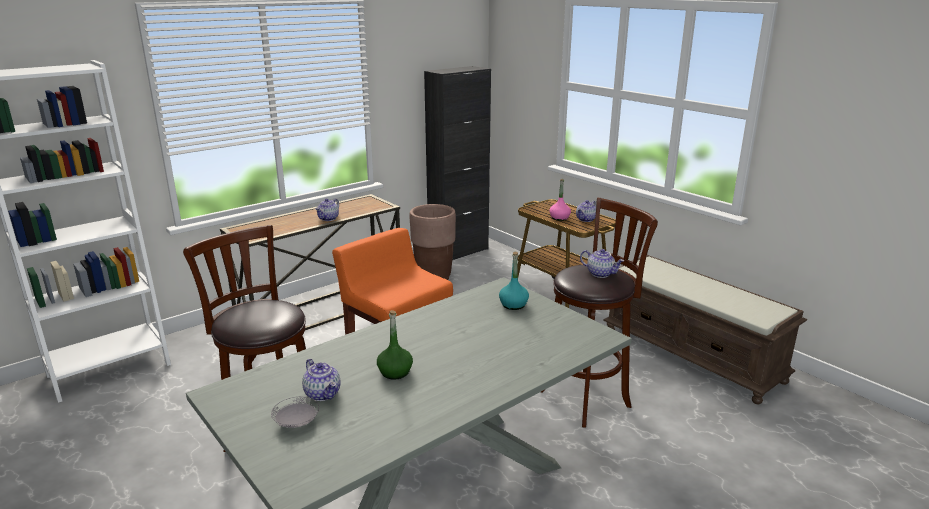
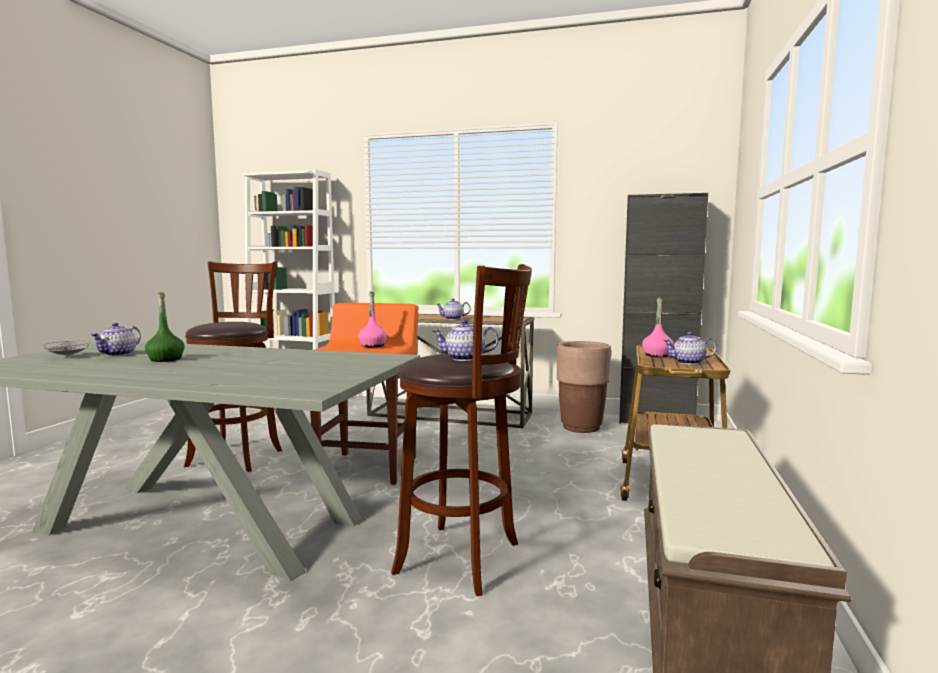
camera: 55 degrees right, 15 degrees down
turquoise bottle [499,252,529,310] -> none
teapot [580,249,624,278] -> teapot turned 90 degrees clockwise [432,320,499,361]
none -> pink bottle [358,292,387,347]

